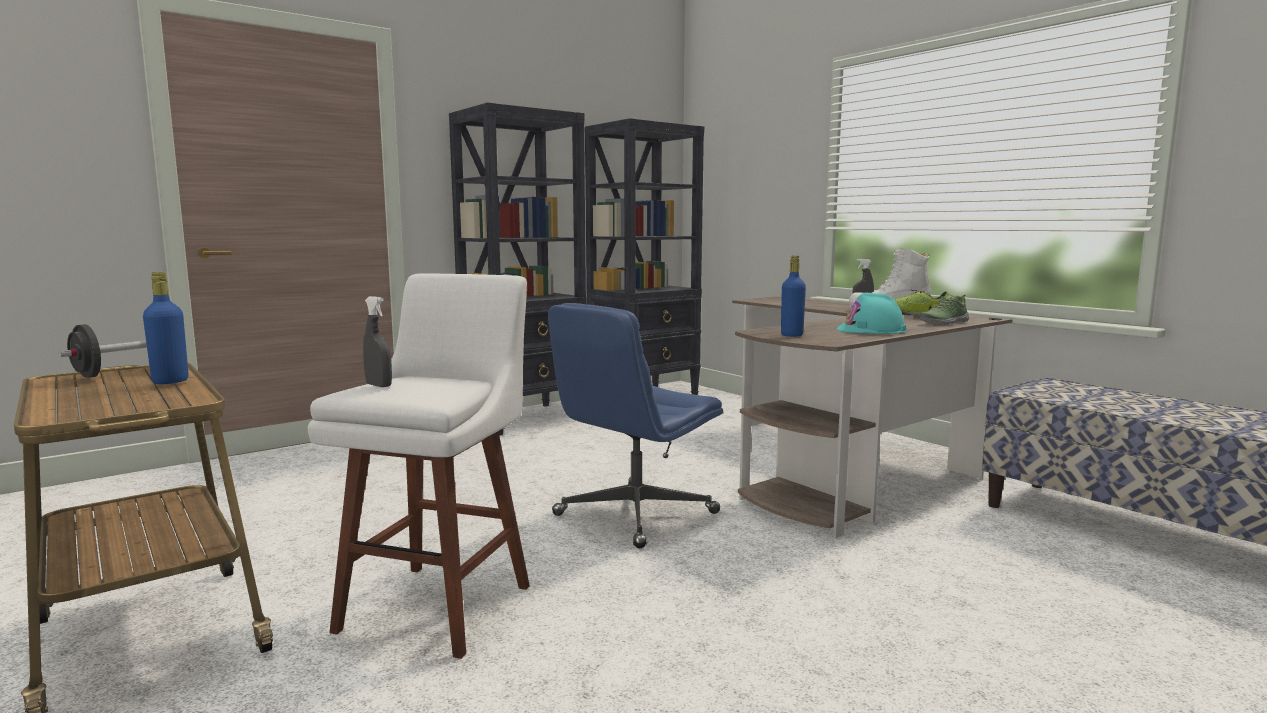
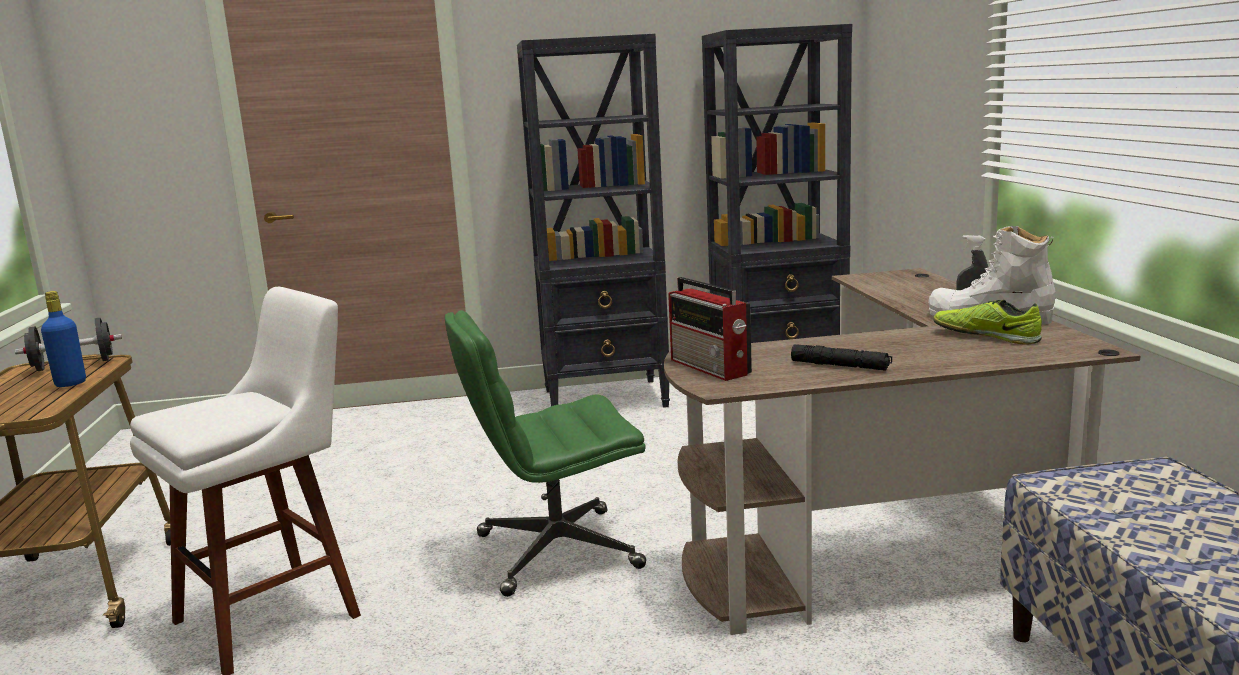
camera: 30 degrees right, 5 degrees up
grey spray bottle [363,296,392,387] -> none
blue office chair [548,303,723,548] -> green office chair [445,310,646,597]
blue bottle [781,255,806,337] -> radio [668,277,752,381]
turquoise hard hat [836,293,907,334] -> black flashlight [791,344,892,371]
shoe [919,295,969,325] -> none

